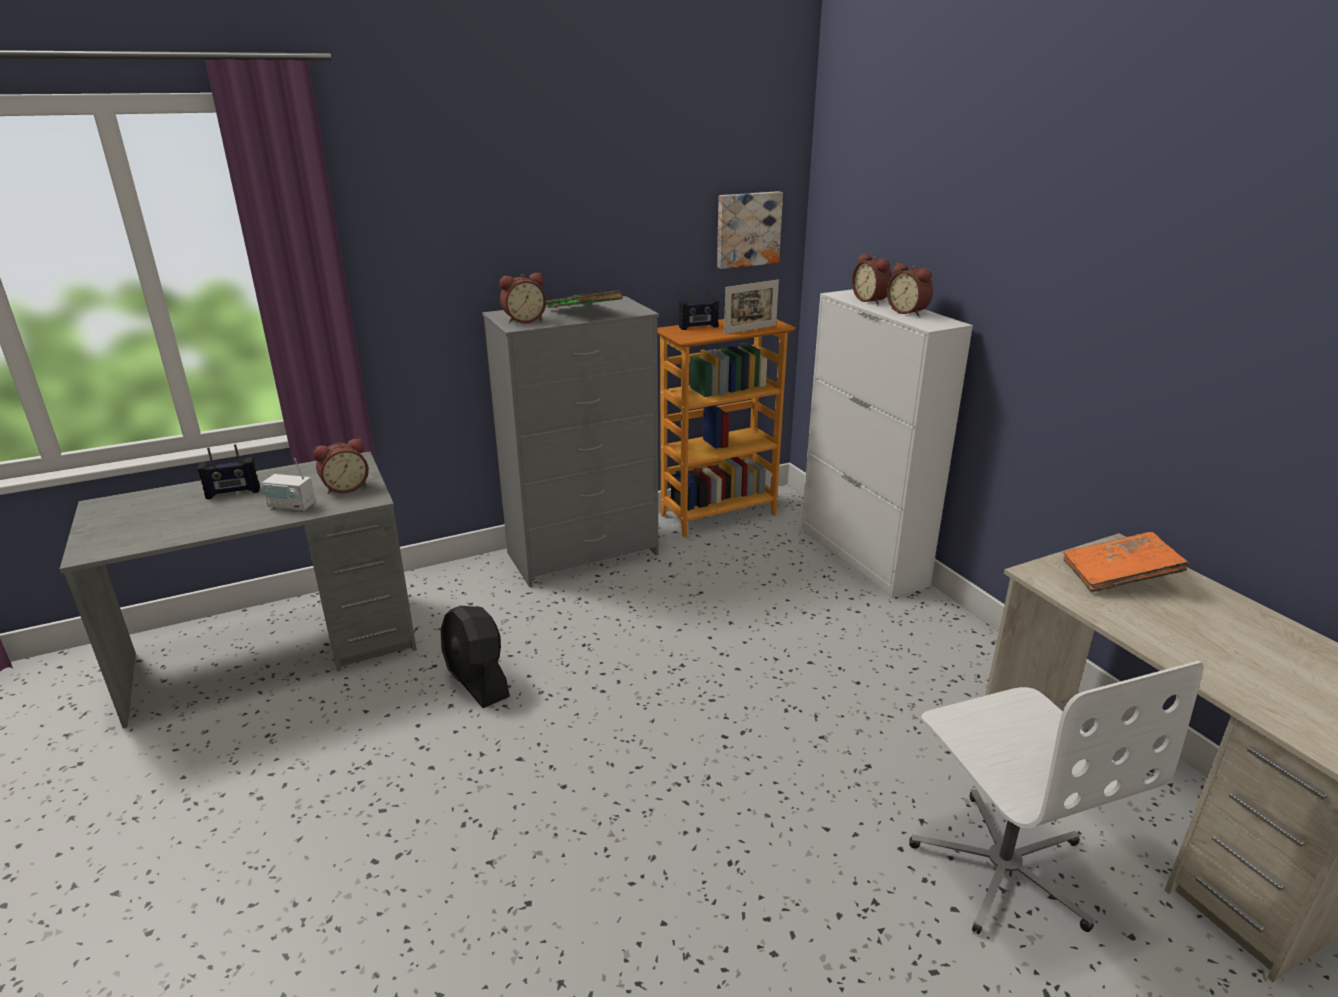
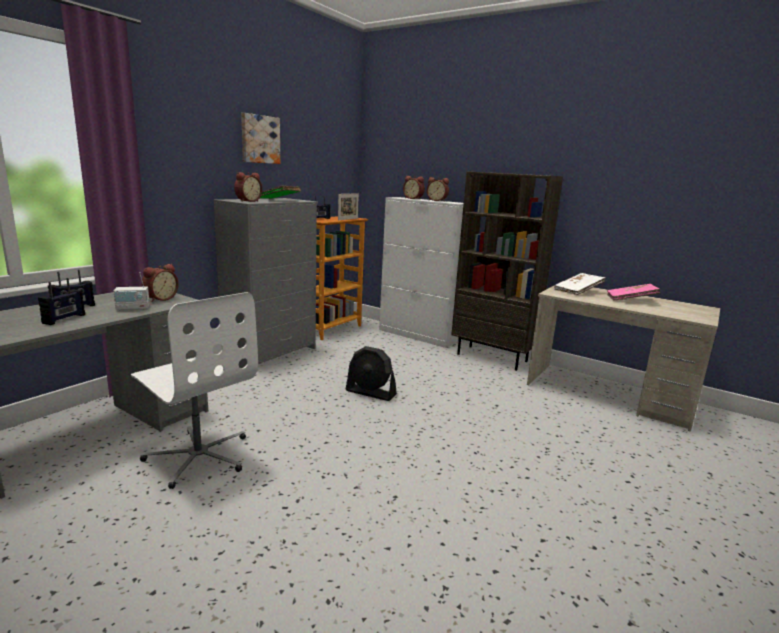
camera: 30 degrees left, 10 degrees down
black fan [441,606,510,708] -> black fan moved to [346,346,397,401]
picture [717,191,783,269] -> picture moved to [241,113,280,164]
white office chair [909,661,1203,934] -> white office chair moved to [131,292,258,489]
orange book [1064,532,1189,592] -> white book [554,273,606,295]
none -> radio [38,278,85,325]
none -> brown bookcase [451,171,563,371]
none -> pink book [607,284,661,300]

